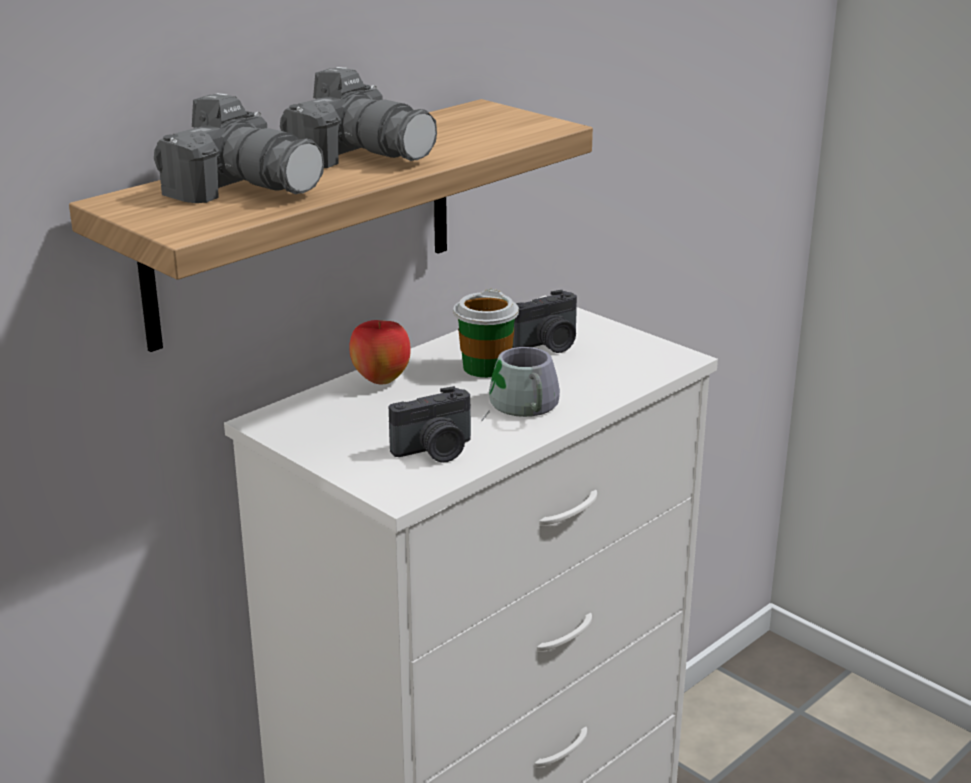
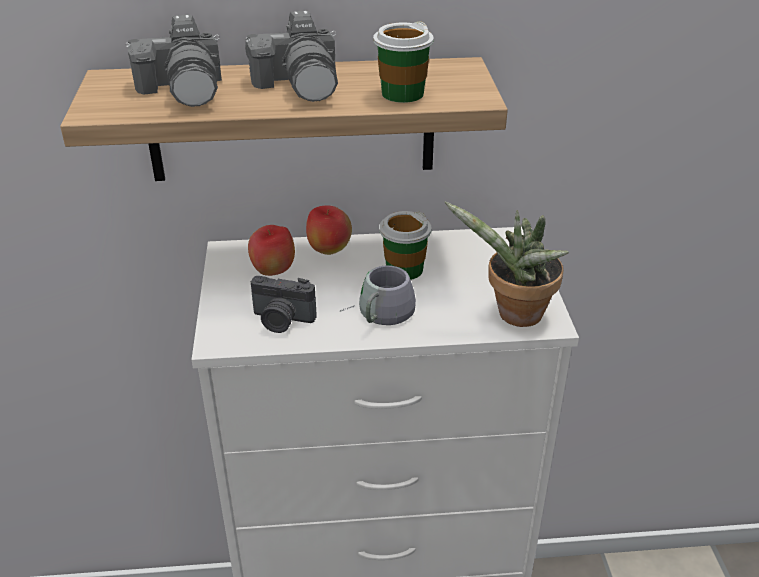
camera: 40 degrees right, 10 degrees up
camera [513,289,577,353] -> none
none -> apple [248,225,295,276]
none -> cup [373,21,434,103]
none -> potted plant [444,201,569,327]

